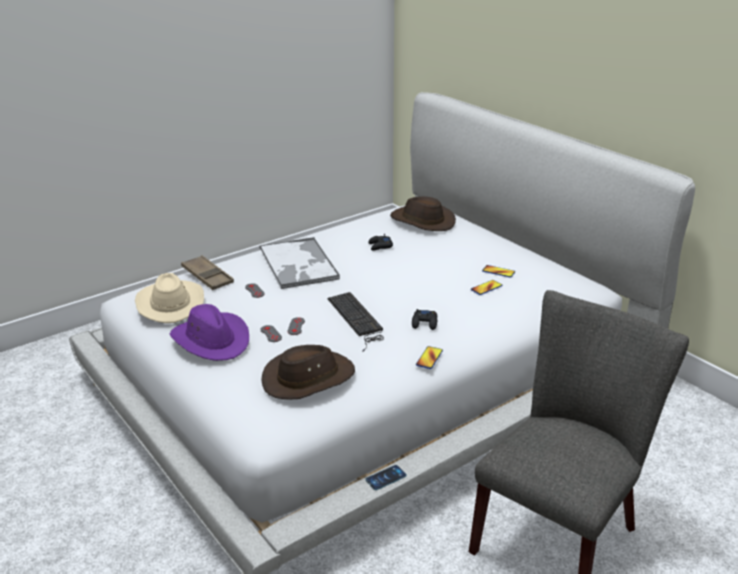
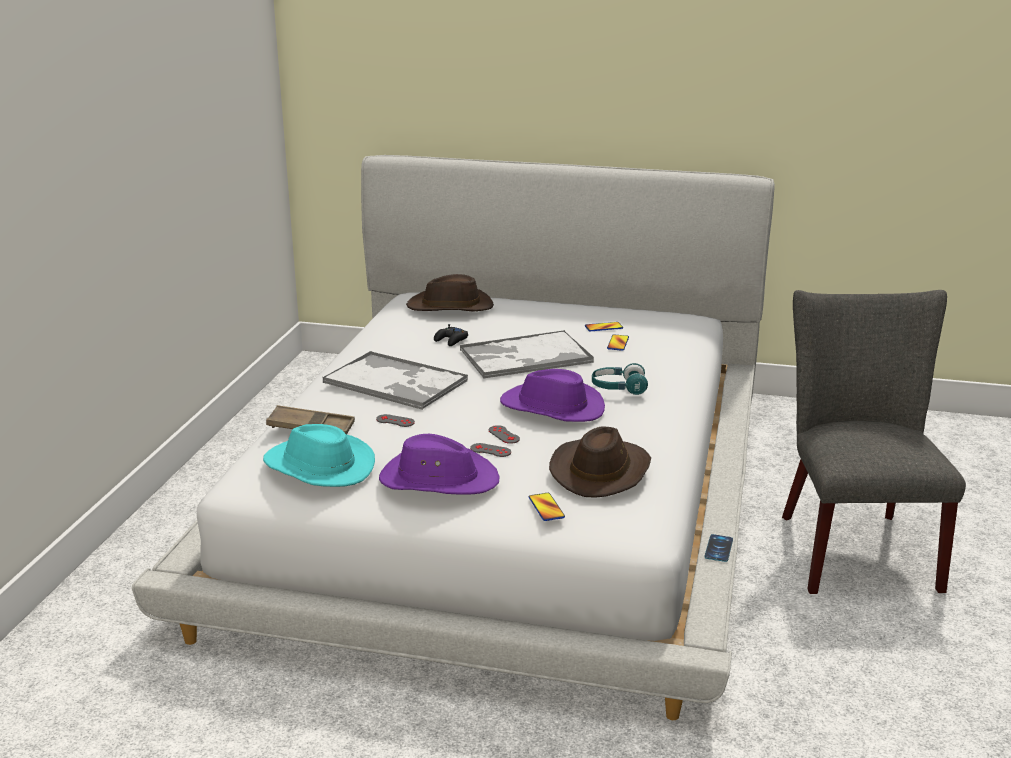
camera: 40 degrees left, 5 degrees down
beige hat [135,273,204,323] -> turquoise hat [263,424,375,487]
keyboard [328,292,384,352] -> purple hat [500,369,605,422]
black game controller [412,309,437,330] -> turquoise headphones [592,363,648,395]
phone [416,346,443,369] -> phone moved to [529,493,565,521]
none -> tray [460,330,594,378]

